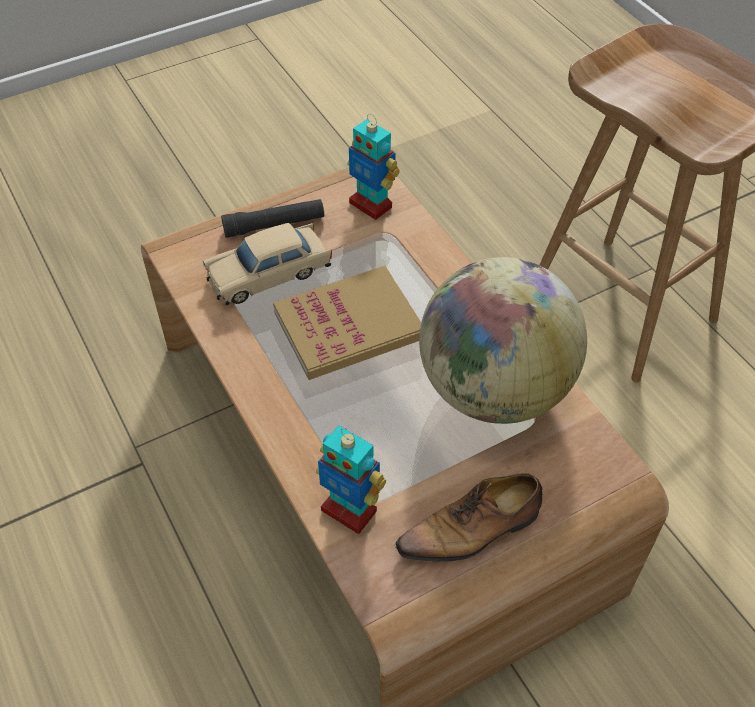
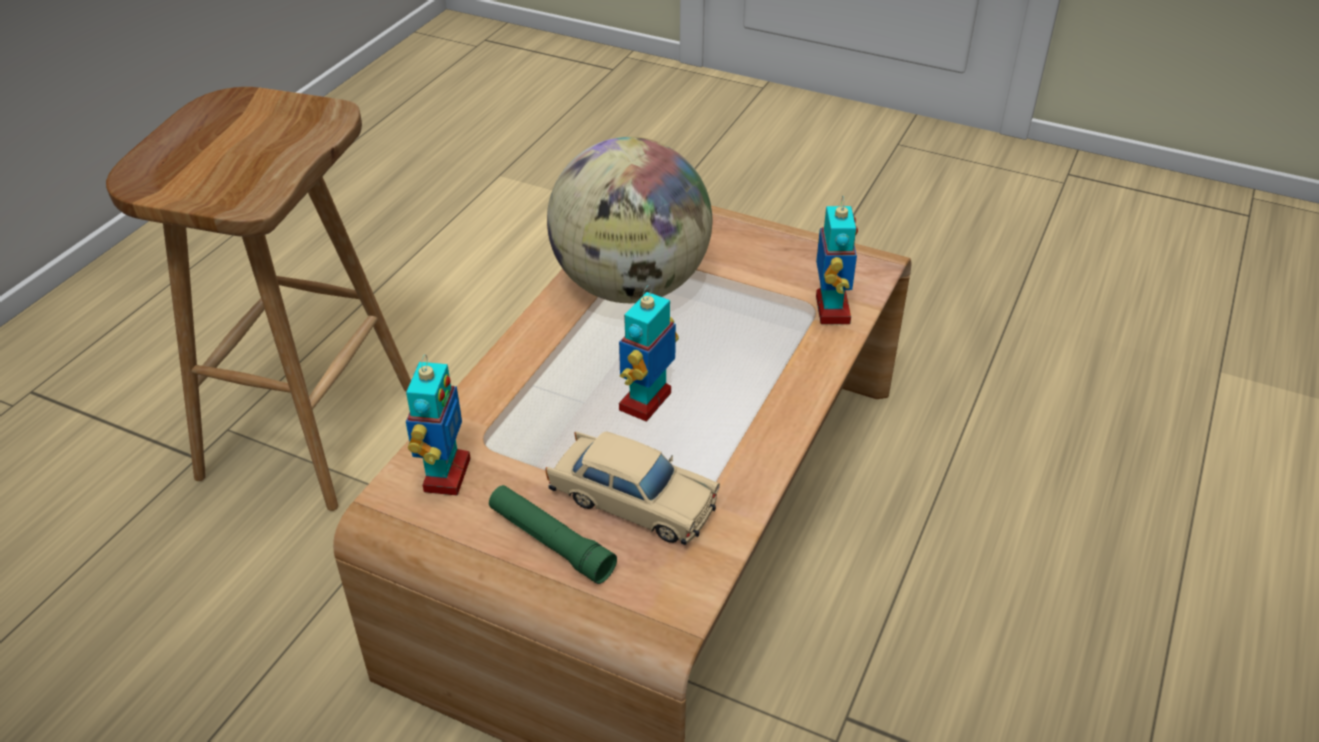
camera: 125 degrees left, 10 degrees down
black flashlight [221,199,324,238] -> green flashlight [489,485,617,584]
book [273,266,421,380] -> toy robot [619,285,679,422]
shoe [395,473,543,563] -> none

